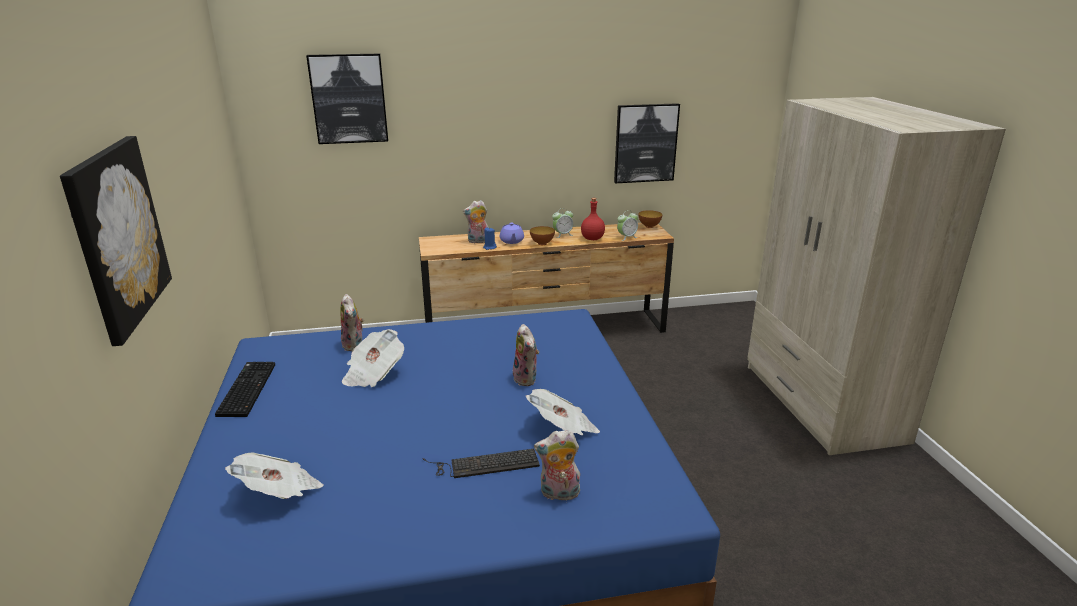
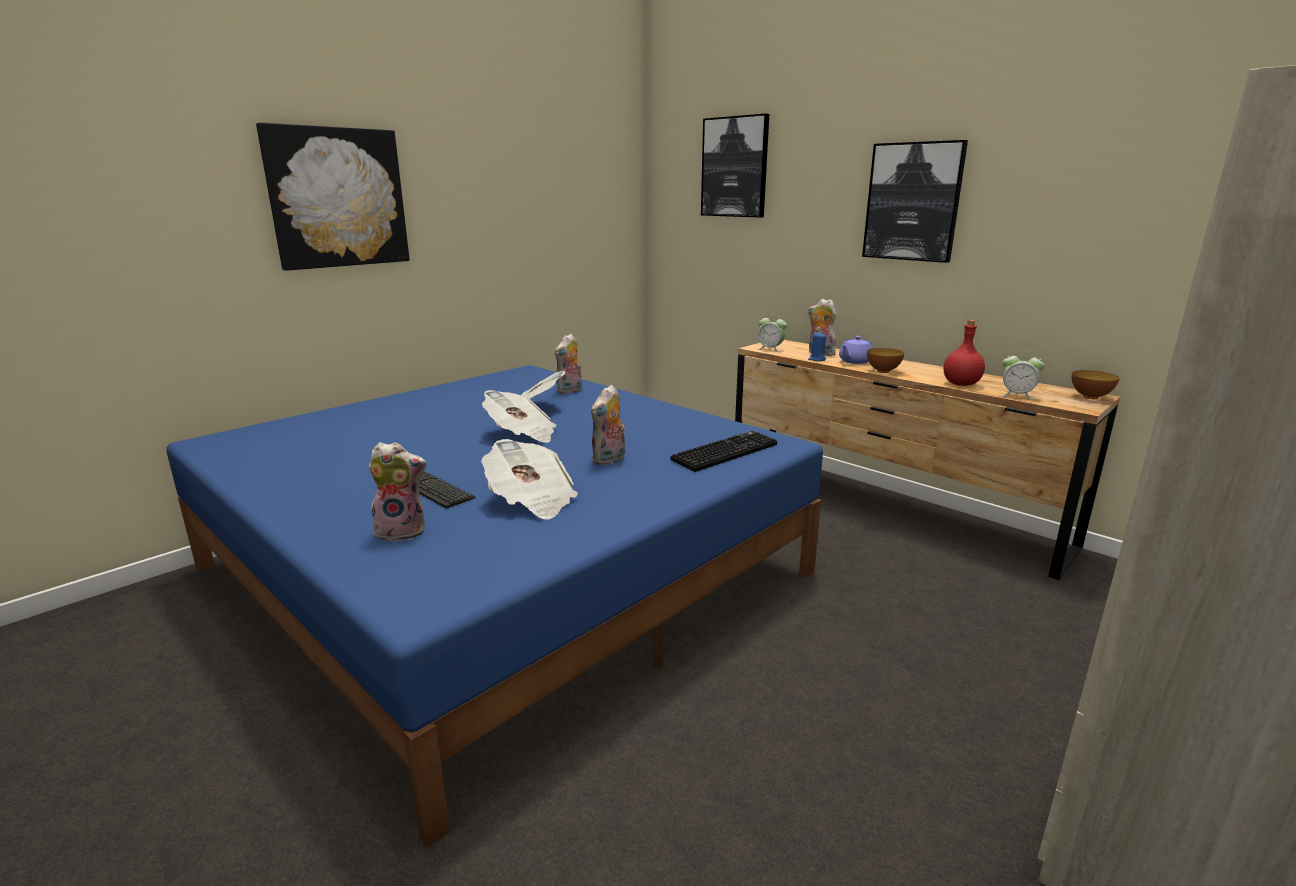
camera: 55 degrees right, 5 degrees down
keyboard [215,362,275,417] -> keyboard moved to [670,431,777,472]
newspaper [225,452,324,499] -> newspaper moved to [482,390,556,443]
plush toy [534,430,580,500] -> plush toy turned 120 degrees clockwise [368,442,426,541]
alarm clock [552,208,573,238] -> alarm clock moved to [757,314,787,352]
picture [614,103,680,183] -> picture moved to [862,140,968,263]

